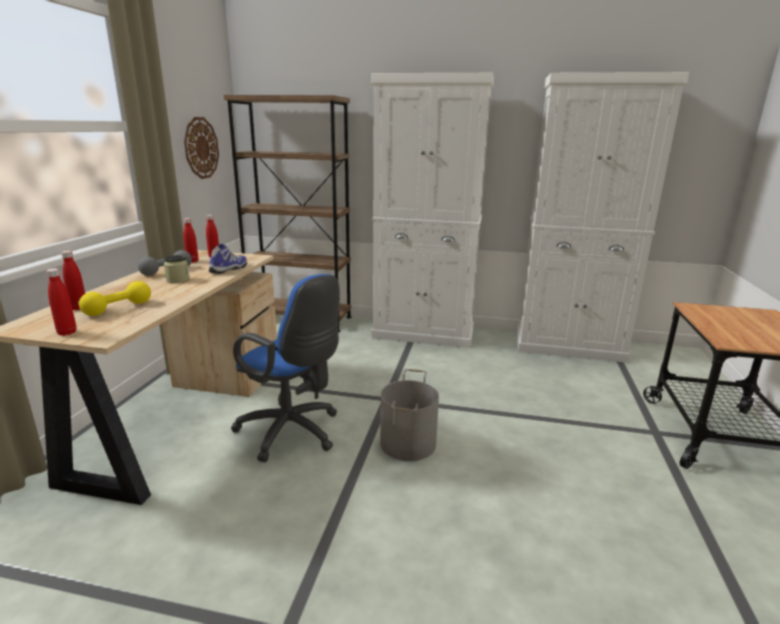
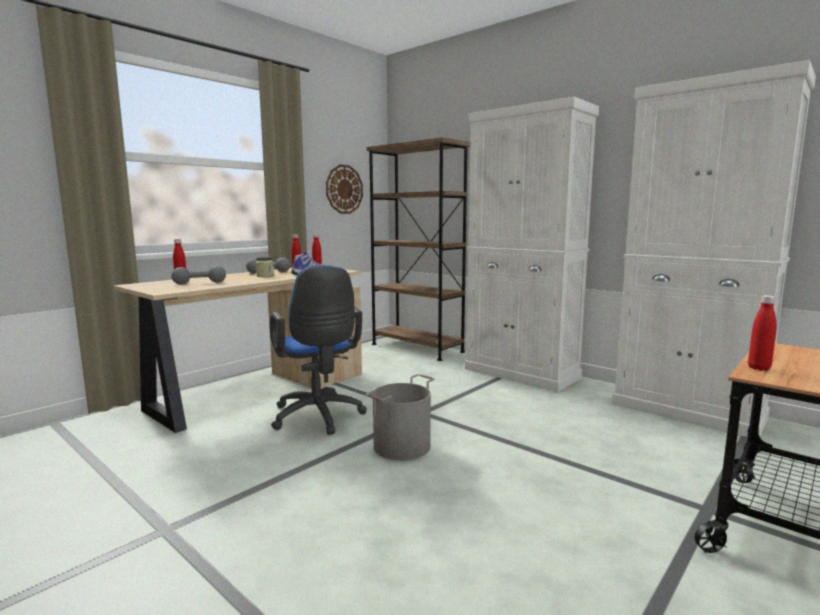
camera: 30 degrees right, 10 degrees down
red bottle [46,268,77,336] -> red bottle moved to [748,295,776,371]
yellow dumbbell [79,281,151,316] -> grey dumbbell [171,265,226,285]

